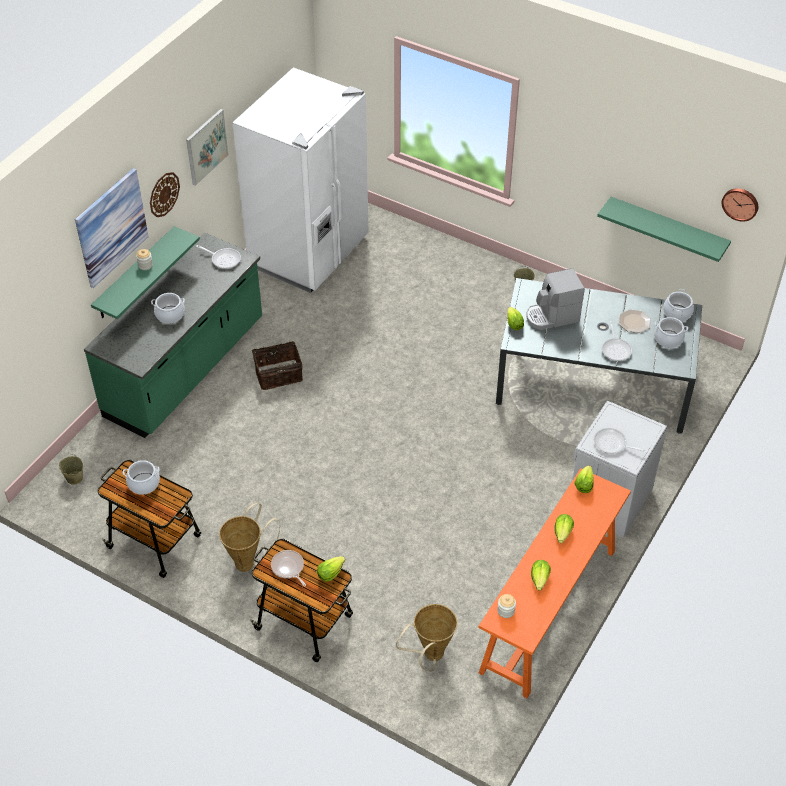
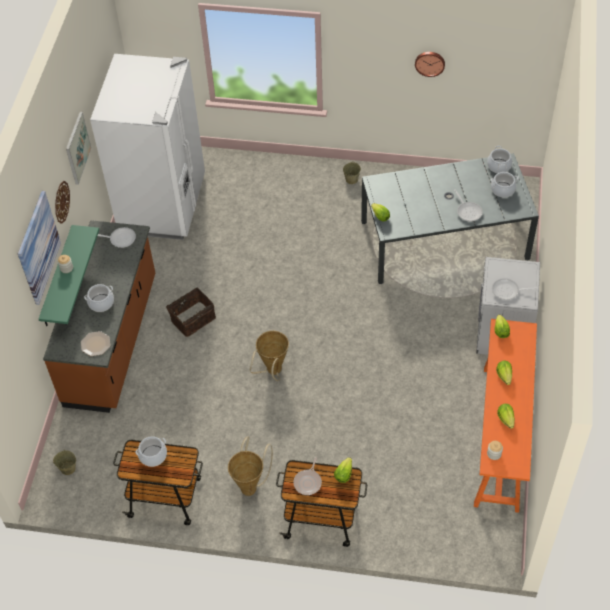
camera: 20 degrees left, 5 degrees up
green counter [84,233,262,438] -> brown counter [43,220,155,413]
frying pan [271,550,306,586] -> frying pan turned 105 degrees counterclockwise [294,457,322,495]
basket [396,604,457,671] -> basket moved to [250,331,289,381]
coffee machine [526,268,585,330] -> none
green shelf [597,197,731,262] -> none
plate [619,309,651,333] -> plate moved to [81,331,111,356]
wall clock [722,188,758,222] -> wall clock moved to [415,52,445,77]

